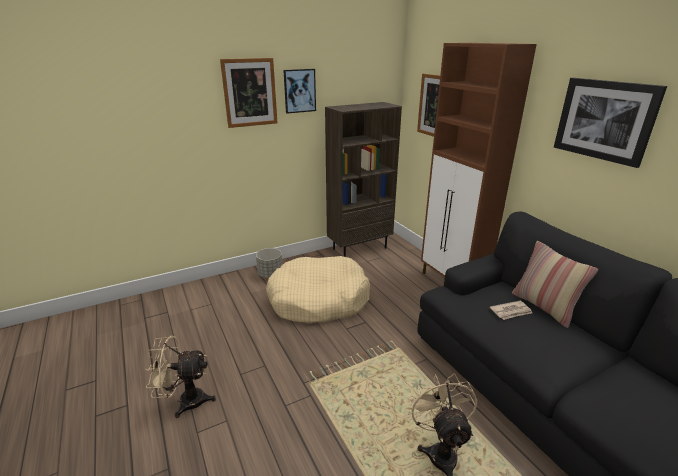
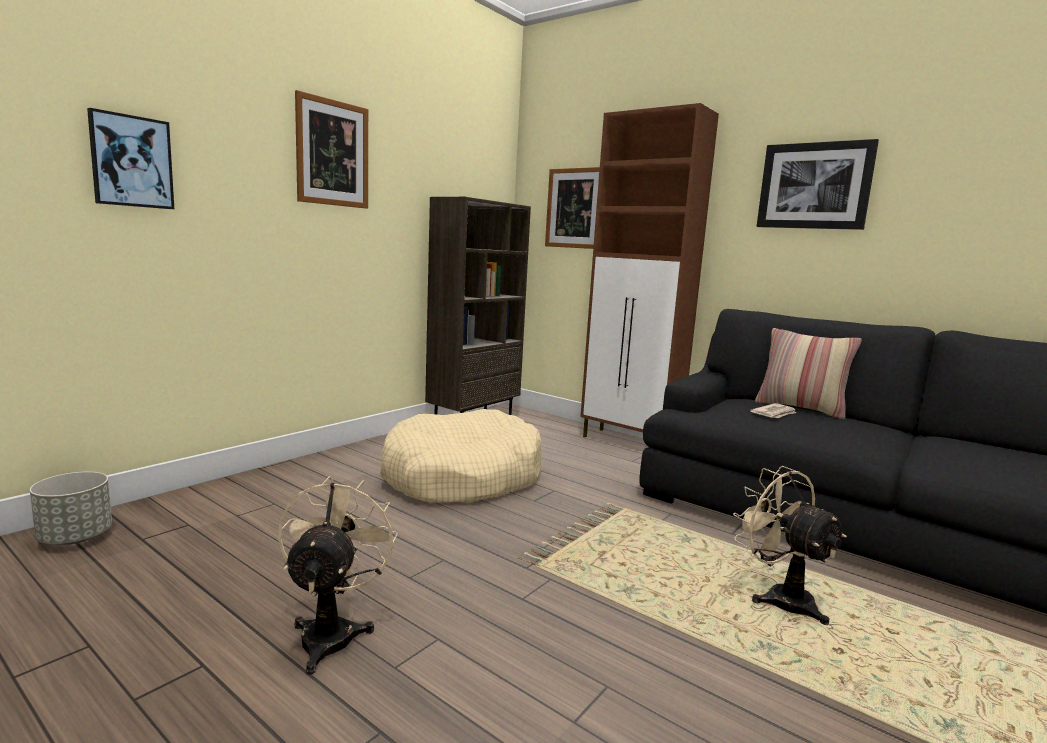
camera: 25 degrees left, 15 degrees down
beige fan [145,336,216,418] -> beige fan turned 120 degrees clockwise [278,476,398,675]
grey planter [256,248,282,278] -> grey planter moved to [30,472,112,545]
picture [283,69,316,114] -> picture moved to [87,108,174,209]

